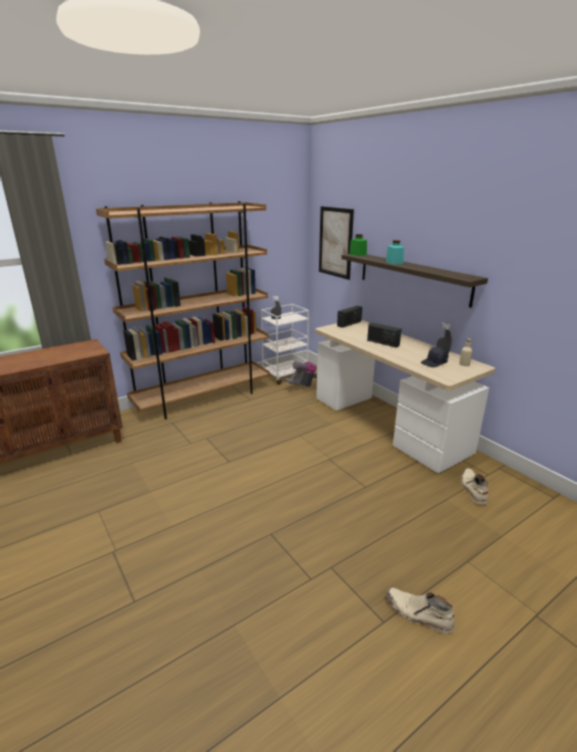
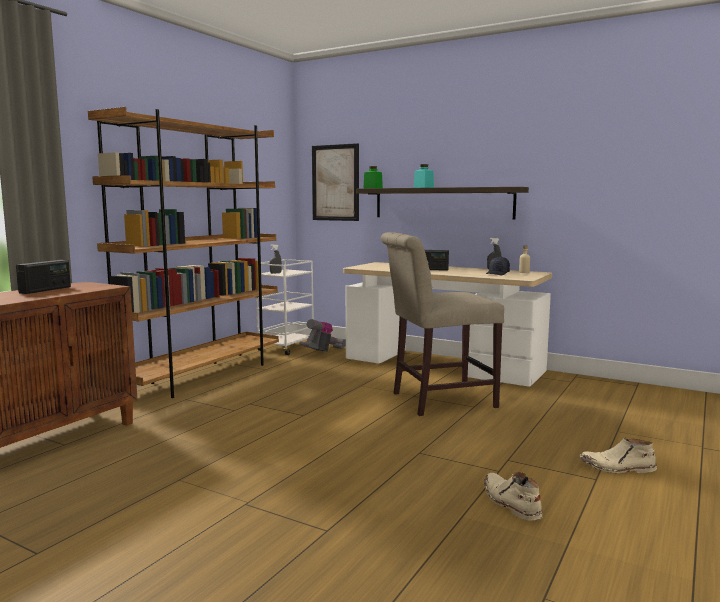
camera: 25 degrees left, 15 degrees down
radio [337,306,362,328] -> radio moved to [16,260,71,294]
beige boot [461,468,488,505] -> beige boot moved to [484,472,542,520]
none -> beige chair [381,232,504,416]

